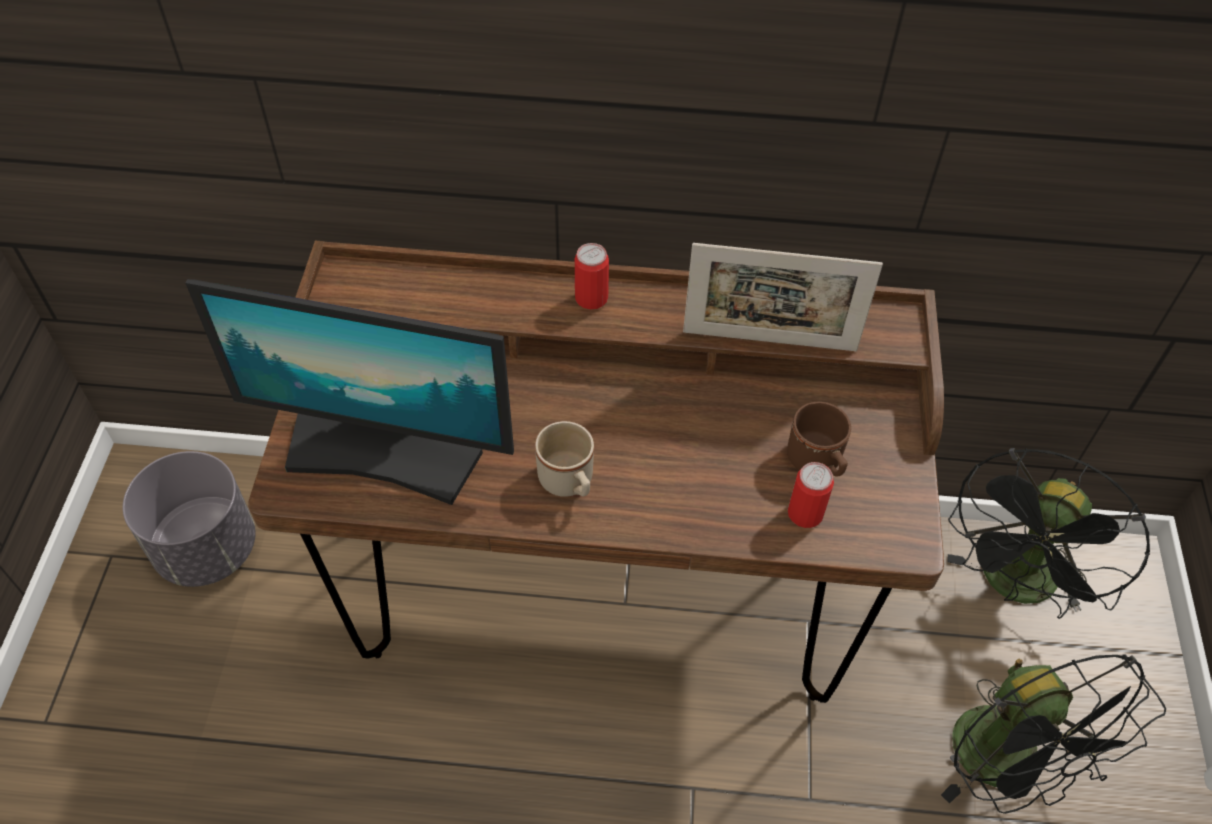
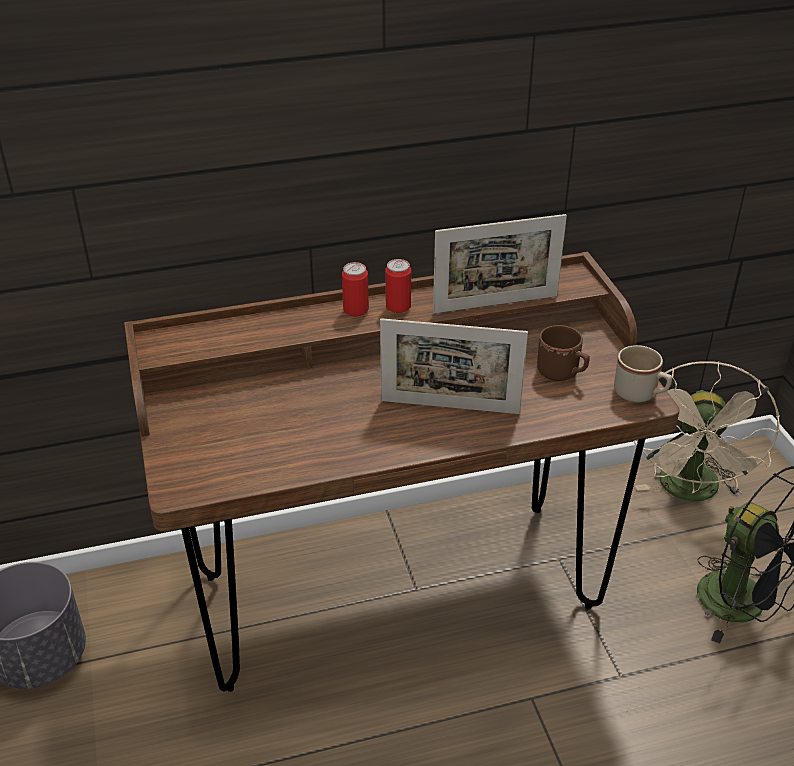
camera: 20 degrees left, 15 degrees down
monitor [185,279,514,505] -> none
beige mug [535,421,594,497] -> beige mug moved to [614,345,672,403]
can [788,462,834,528] -> can moved to [385,259,411,313]
black fan [947,448,1150,619] -> beige fan [634,361,780,501]
none -> picture frame [380,318,528,414]

